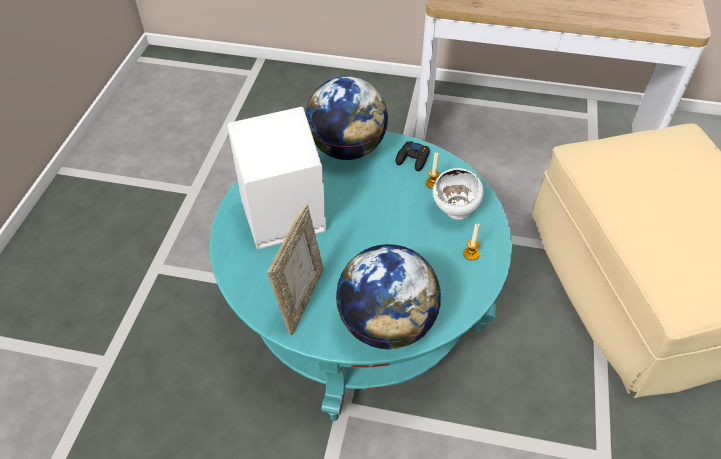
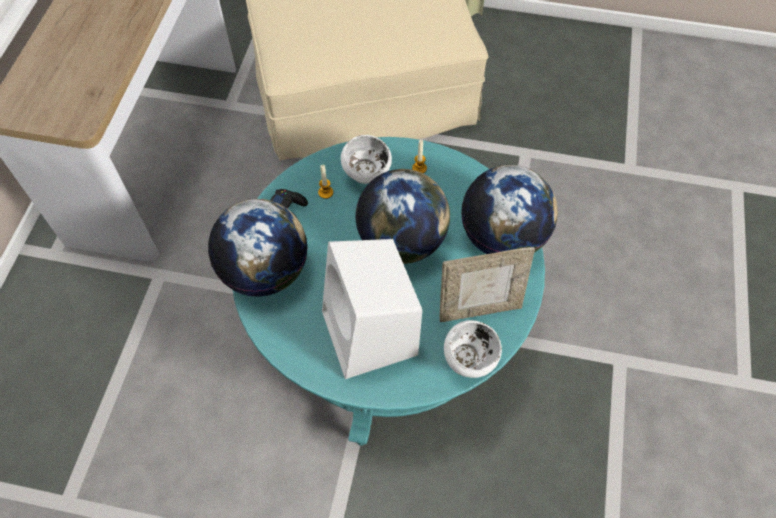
camera: 90 degrees left, 10 degrees up
picture frame [267,204,324,335] -> picture frame turned 150 degrees clockwise [440,247,535,322]
none -> globe [356,169,450,264]
none -> white bowl [444,320,502,378]

